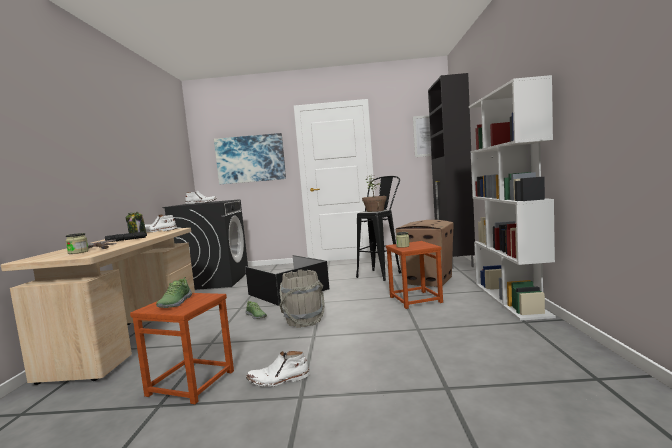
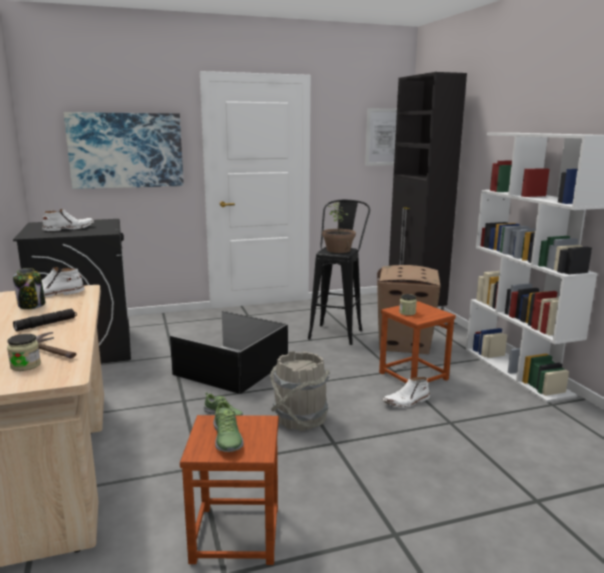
camera: 20 degrees left, 10 degrees up
white boot [246,351,310,387] -> white boot moved to [383,377,430,408]

